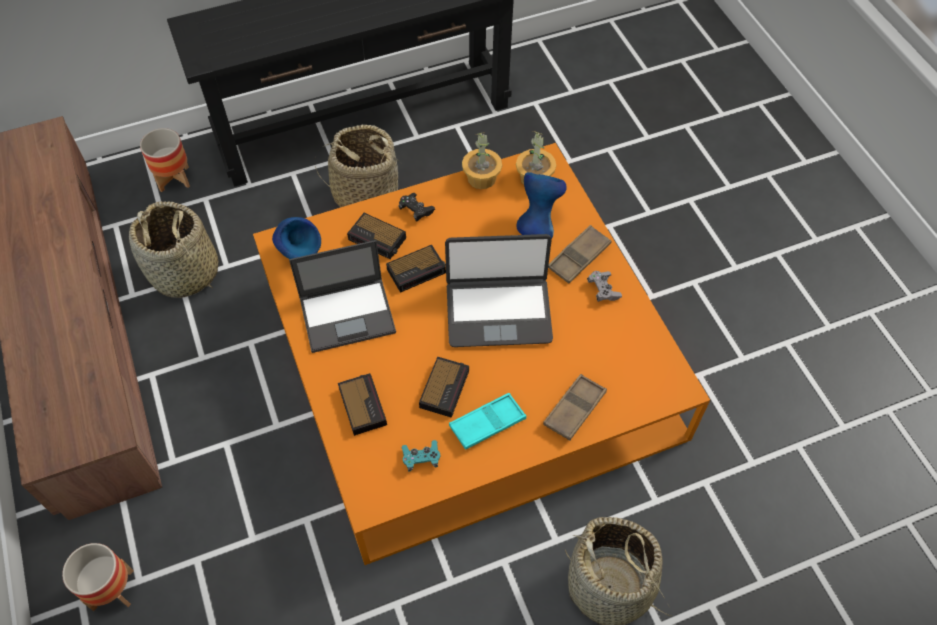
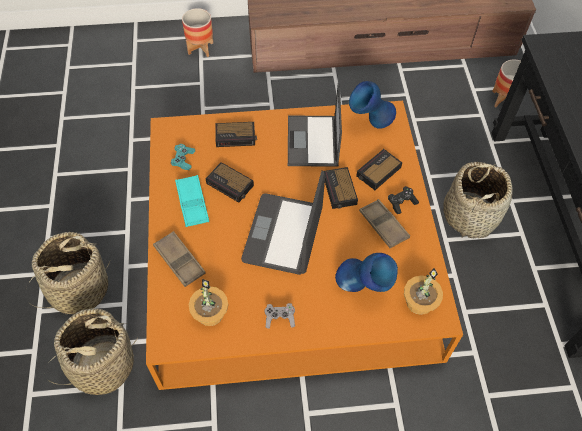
camera: 105 degrees right, 0 degrees up
basket [129,201,218,298] -> basket moved to [44,308,137,395]
potted plant [462,132,502,189] -> potted plant moved to [188,279,228,326]
brown tray [548,225,612,284] -> brown tray moved to [359,199,410,248]

